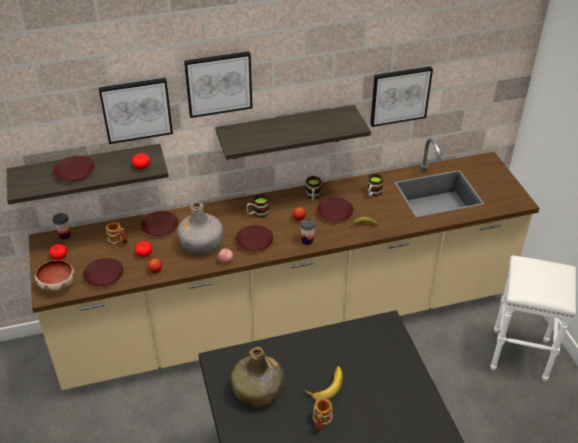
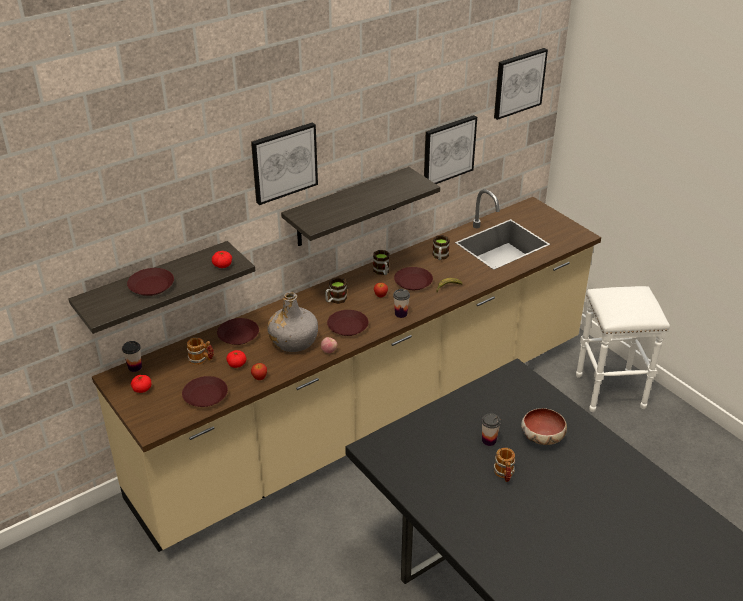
camera: 20 degrees left, 5 degrees down
bowl [35,260,75,292] -> bowl moved to [521,408,567,445]
picture [98,78,173,144] -> picture moved to [494,48,548,120]
green bottle [231,347,285,408] -> none
banana [305,366,343,400] -> cup [481,413,501,446]

